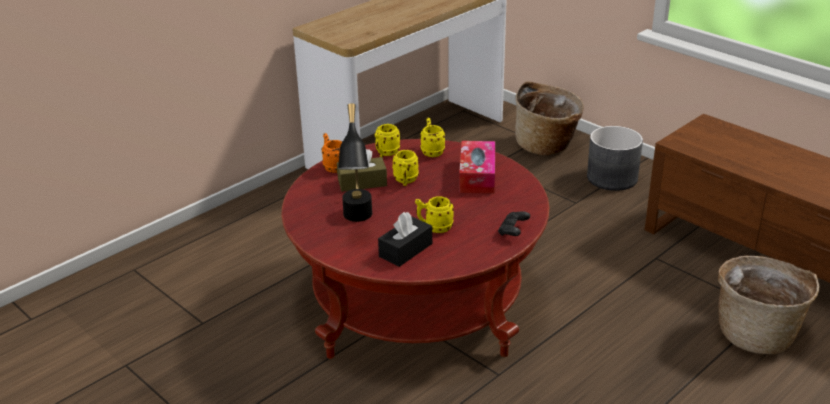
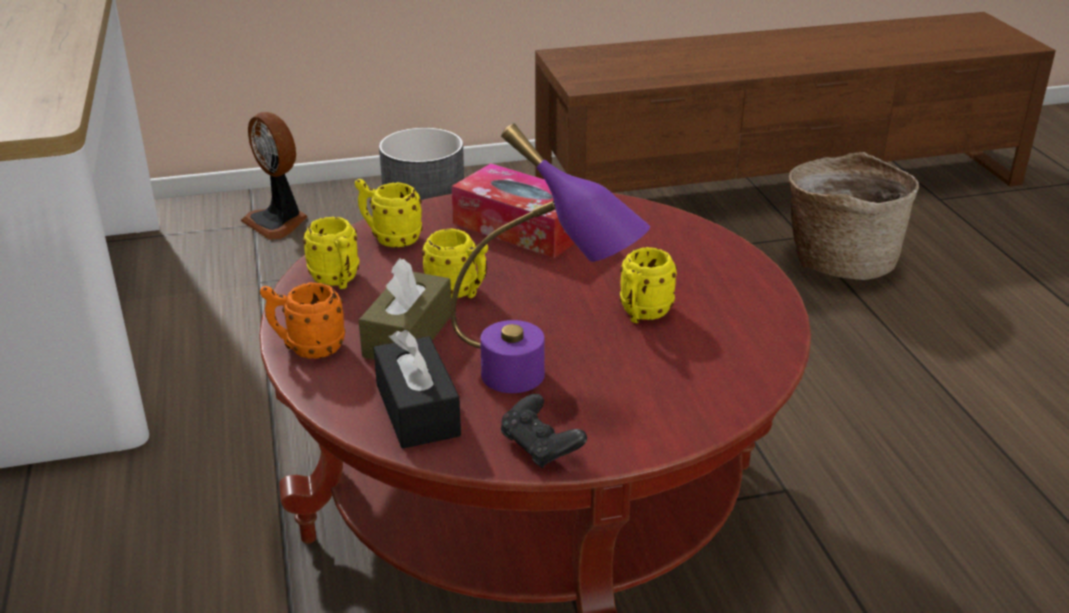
camera: 60 degrees left, 0 degrees up
black table lamp [338,103,372,222] -> purple table lamp [450,123,650,393]
black tissue box [378,212,432,267] -> black tissue box moved to [373,330,461,448]
black game controller [498,211,530,236] -> black game controller moved to [501,394,587,468]
basket [515,81,584,155] -> fan [241,112,308,240]

